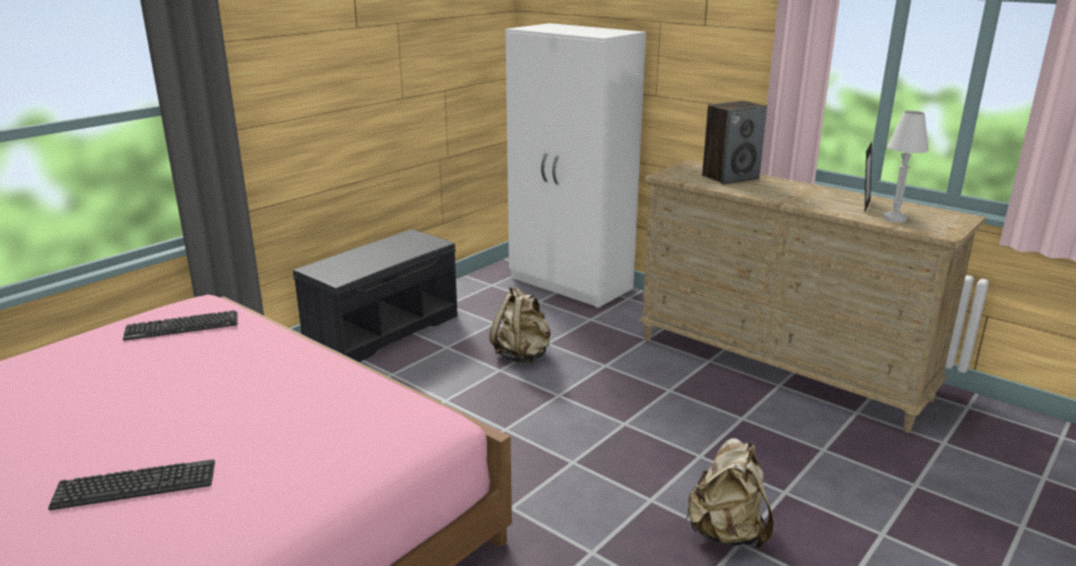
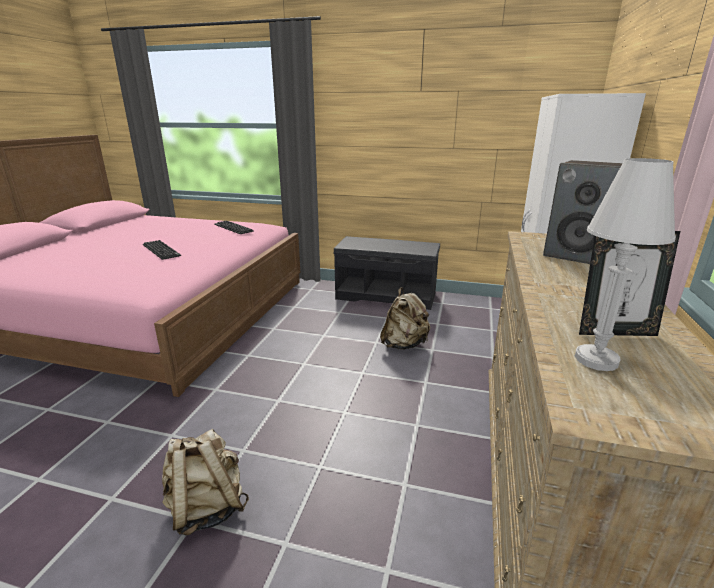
camera: 65 degrees right, 0 degrees up
keyboard [48,459,215,510] -> keyboard moved to [143,240,181,260]

